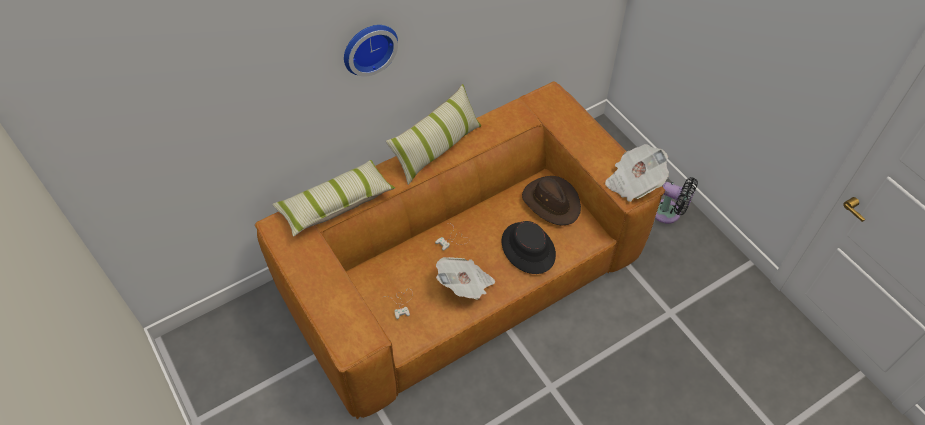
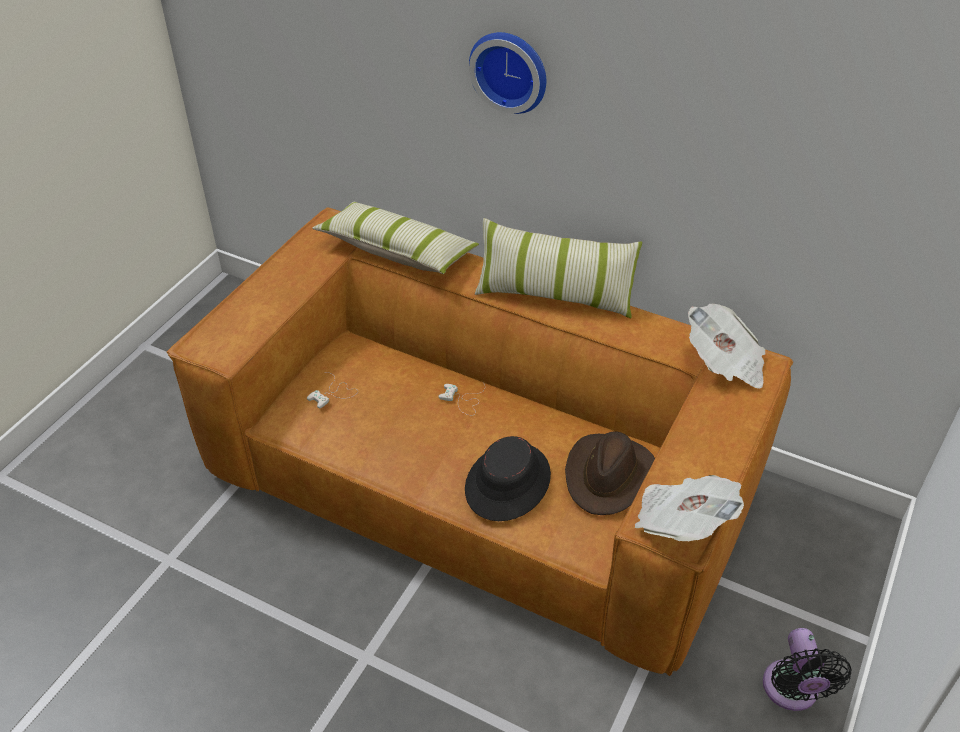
camera: 60 degrees right, 10 degrees down
newspaper [436,257,495,300] -> newspaper moved to [688,304,766,389]

